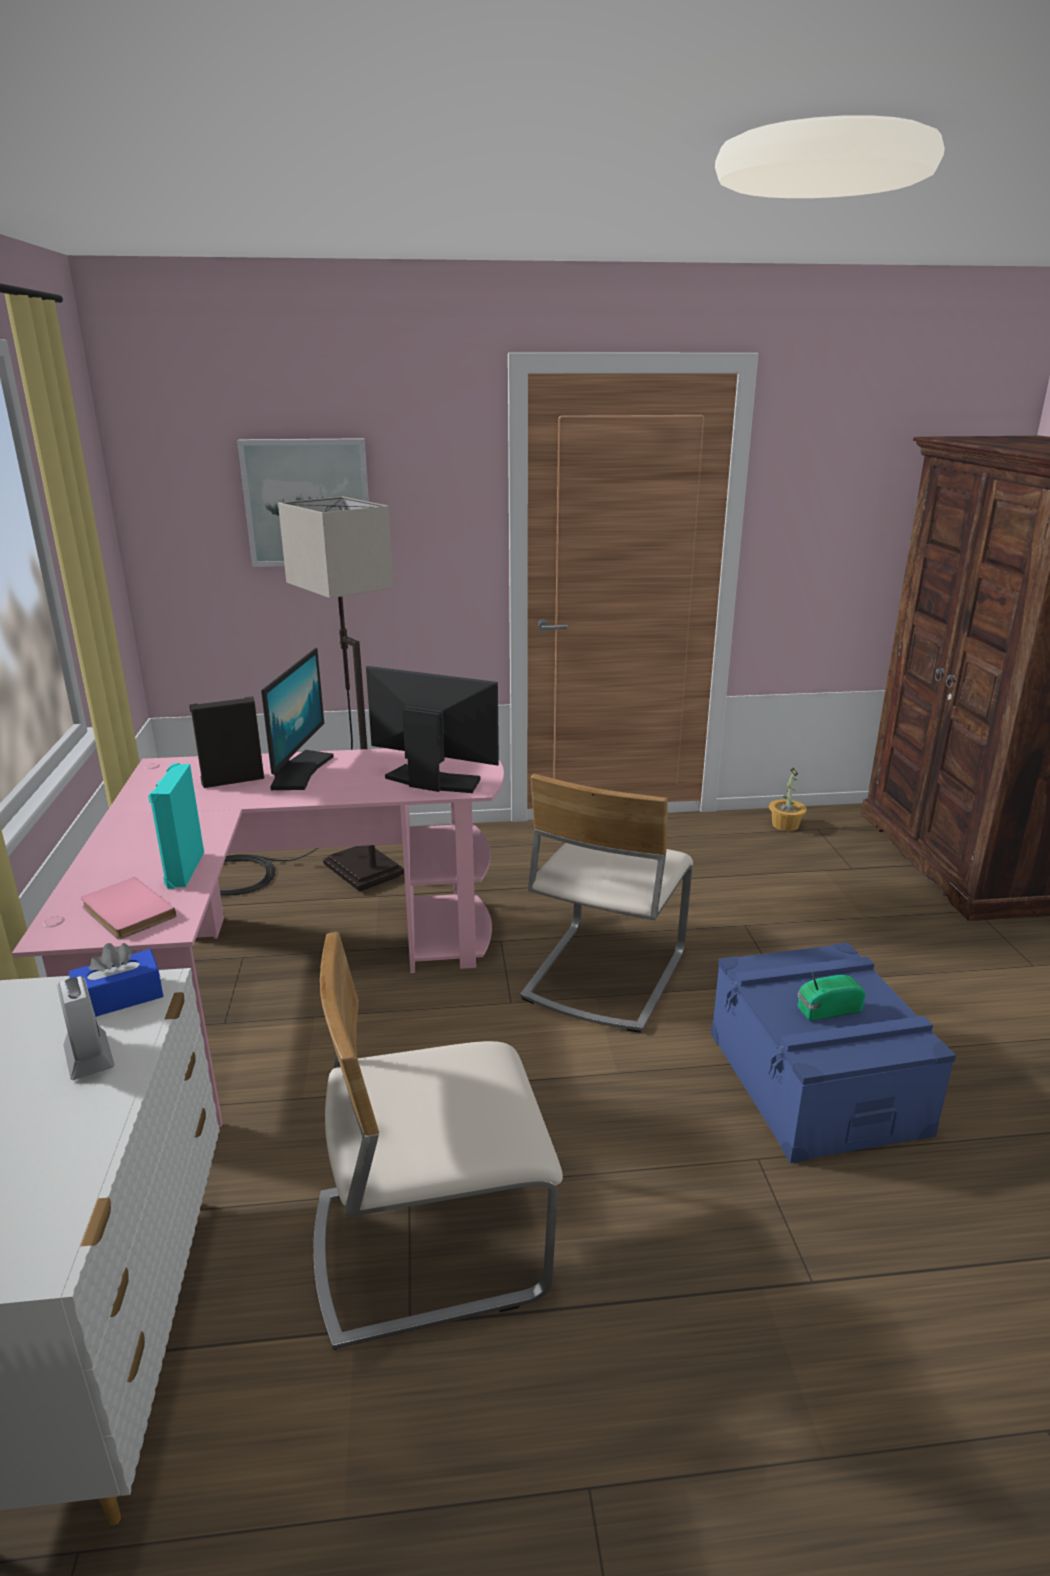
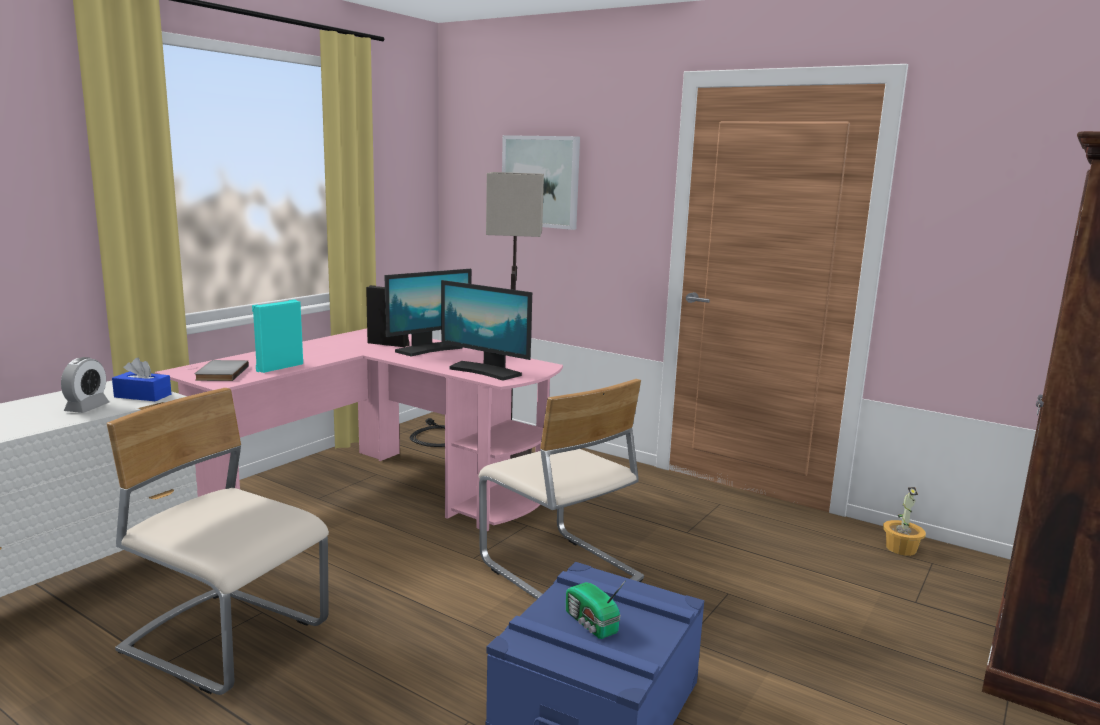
camera: 40 degrees right, 10 degrees down
pink book [81,877,176,939] -> grey book [195,360,249,381]
monitor [366,666,499,793] -> monitor turned 150 degrees clockwise [441,280,532,380]
beige chair [520,774,693,1033] -> beige chair turned 105 degrees counterclockwise [479,379,644,599]
radio [798,971,866,1021] -> radio turned 150 degrees counterclockwise [566,580,626,639]

